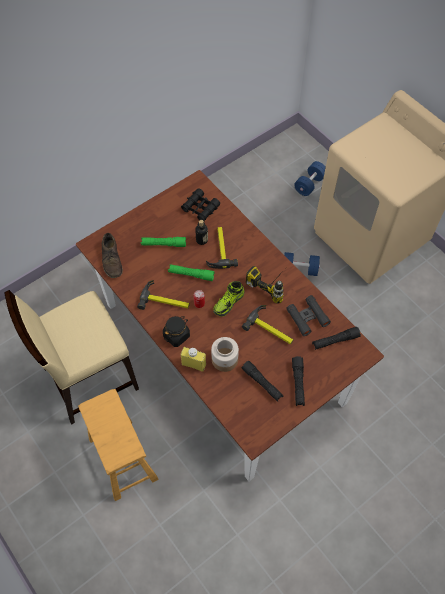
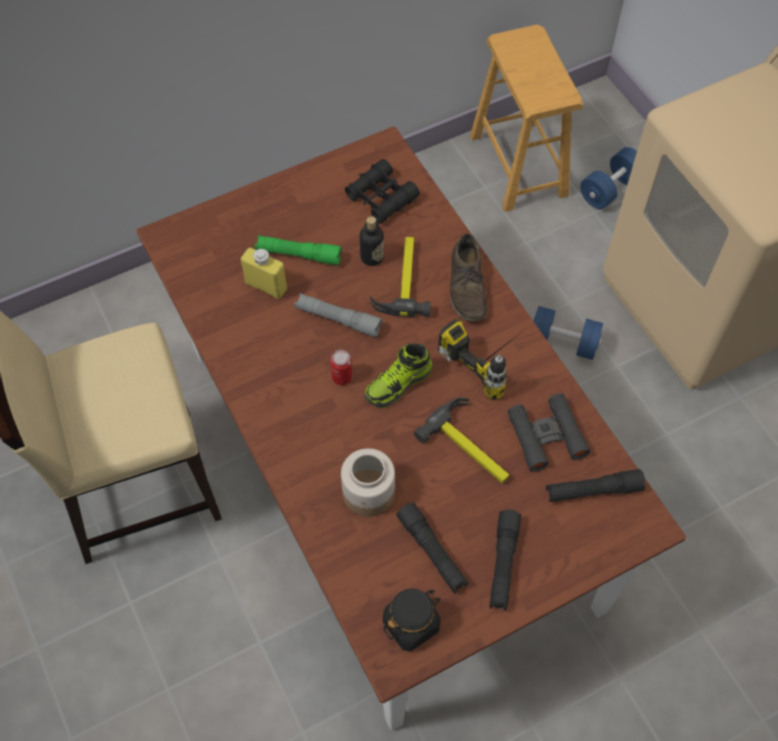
camera: 10 degrees right, 0 degrees up
brown stool [78,389,158,501] -> brown stool moved to [470,24,583,212]
brown shoe [102,233,123,278] -> brown shoe moved to [450,234,487,321]
hammer [137,280,190,310] -> none
black jar [163,316,190,347] -> black jar moved to [383,589,441,651]
green flashlight [168,264,215,281] -> grey flashlight [294,293,382,337]
yellow bottle [181,347,206,372] -> yellow bottle moved to [241,247,287,299]

